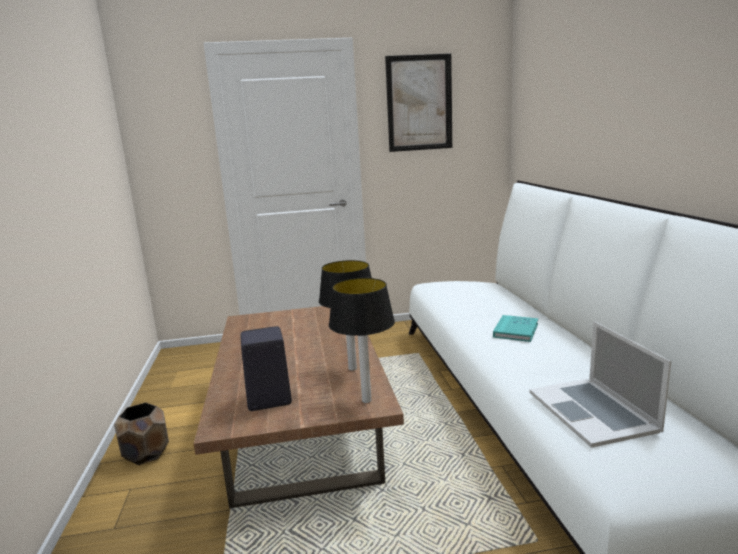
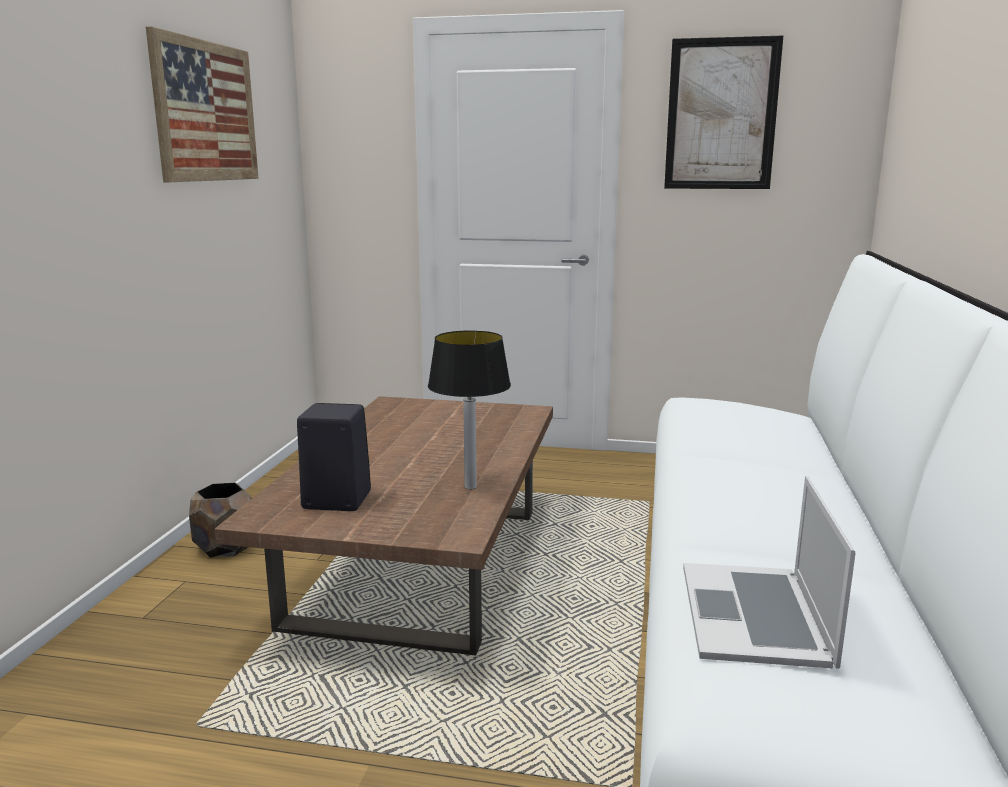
camera: 20 degrees right, 0 degrees up
table lamp [329,278,395,403] -> none
turquoise book [493,315,538,342] -> none
none -> picture [146,27,259,182]

